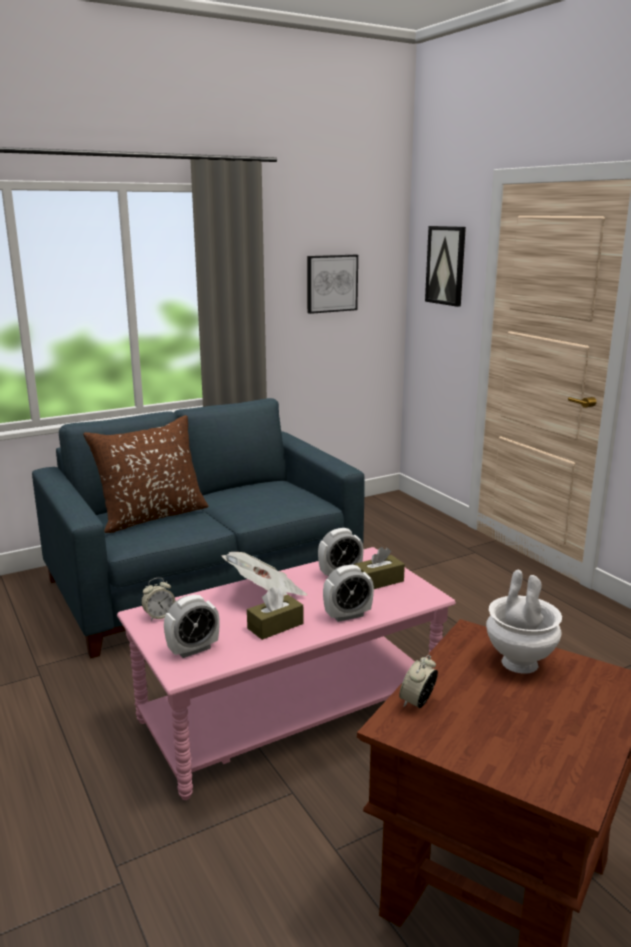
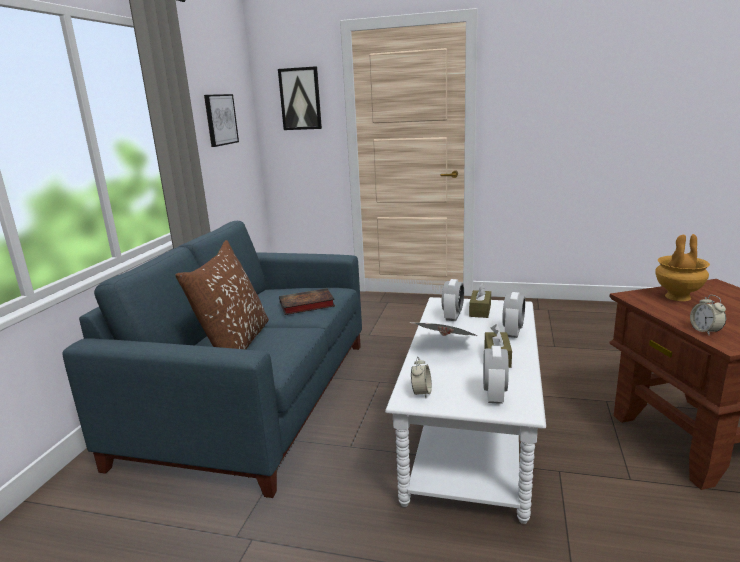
camera: 45 degrees left, 0 degrees up
pink coffee table [117,547,456,800] -> white coffee table [385,297,546,524]
white vase [486,570,562,674] -> brown vase [655,234,710,301]
none -> book [279,288,335,315]

